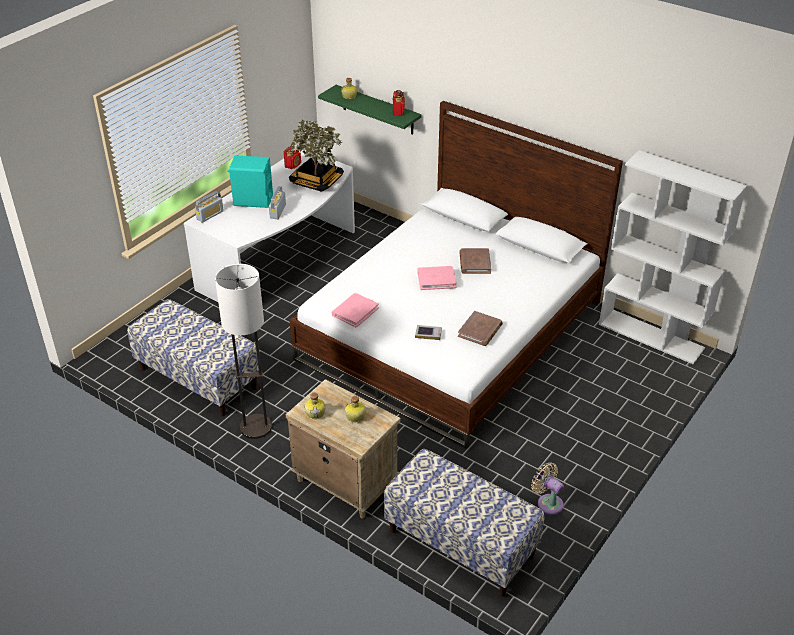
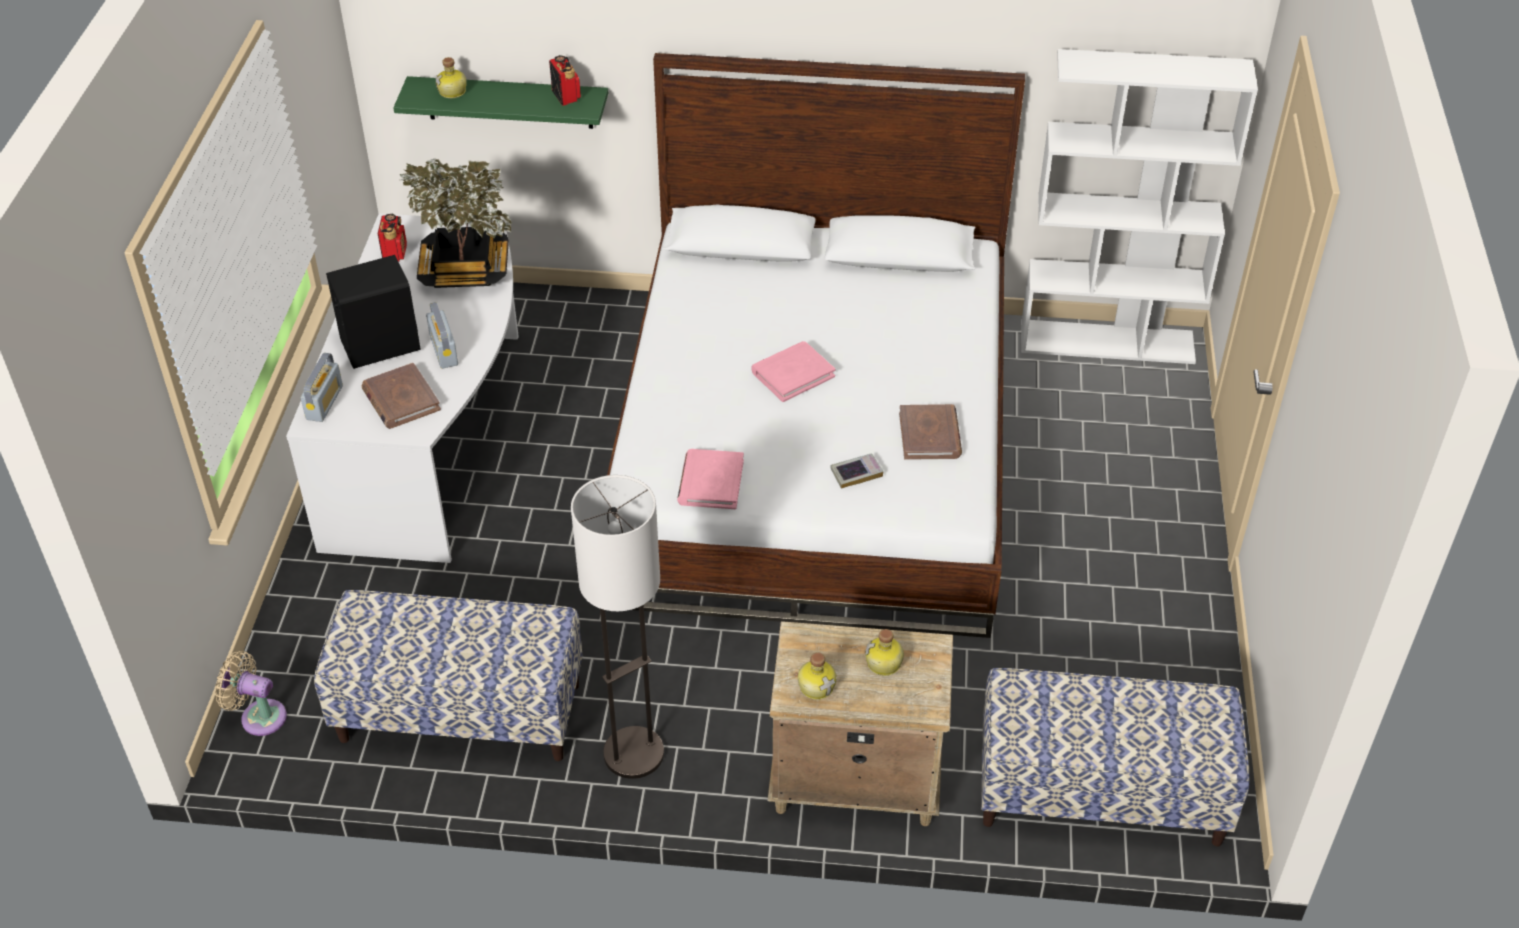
camera: 30 degrees left, 5 degrees up
turquoise speaker [227,156,273,208] -> black speaker [326,255,421,369]
brown book [459,248,491,274] -> brown book moved to [362,363,441,429]
beige fan [531,462,564,515] -> beige fan moved to [215,651,287,736]

